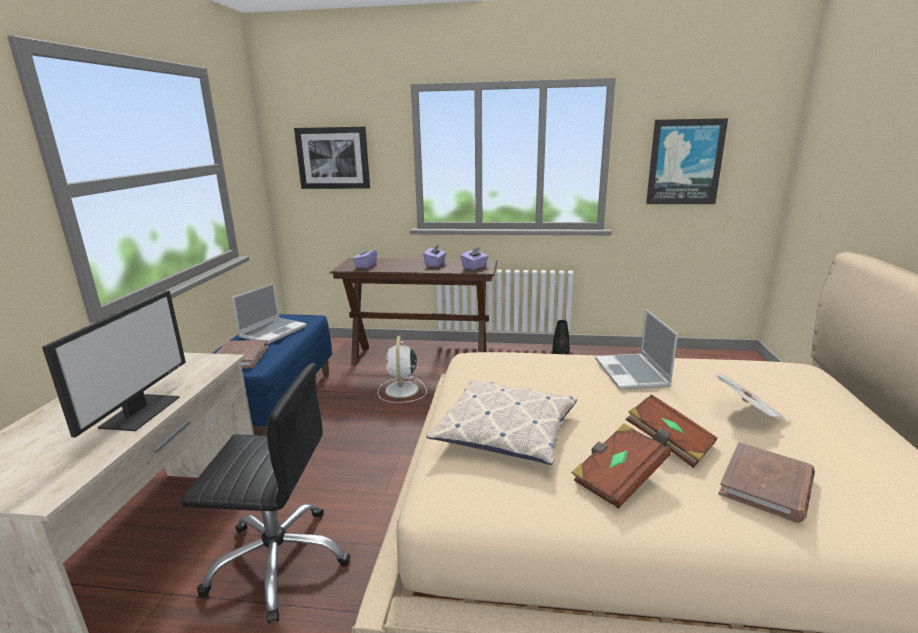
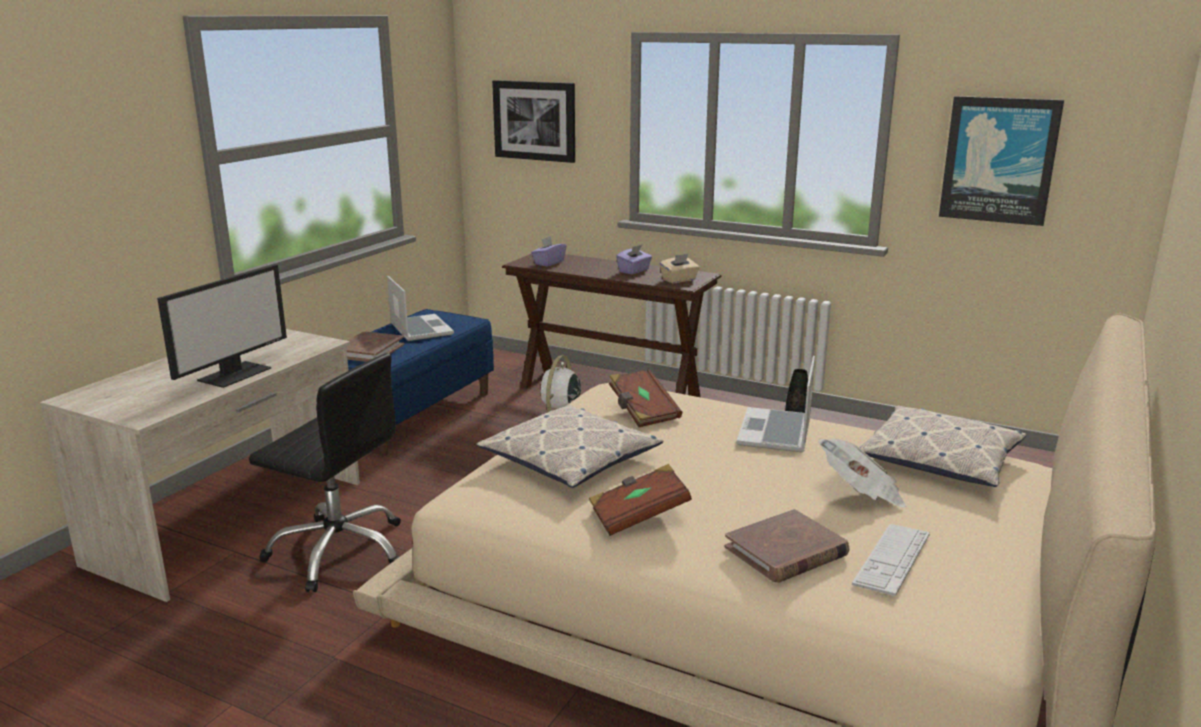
camera: 20 degrees right, 0 degrees up
laptop [232,283,307,344] -> laptop turned 75 degrees counterclockwise [387,276,454,341]
purple tissue box [461,247,489,270] -> beige tissue box [660,254,700,284]
brown book [626,394,718,468] -> brown book moved to [609,369,682,427]
none -> keyboard [852,524,930,596]
none -> pillow [858,406,1026,487]

